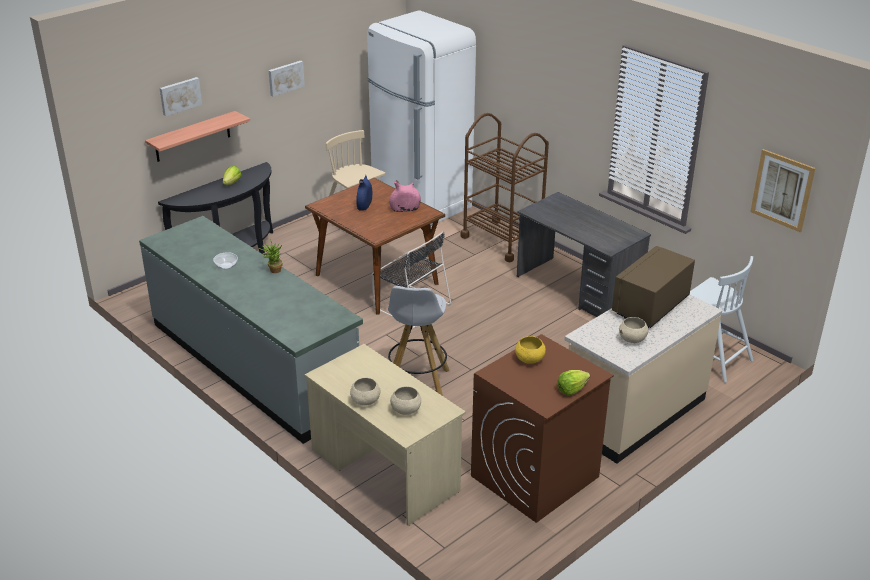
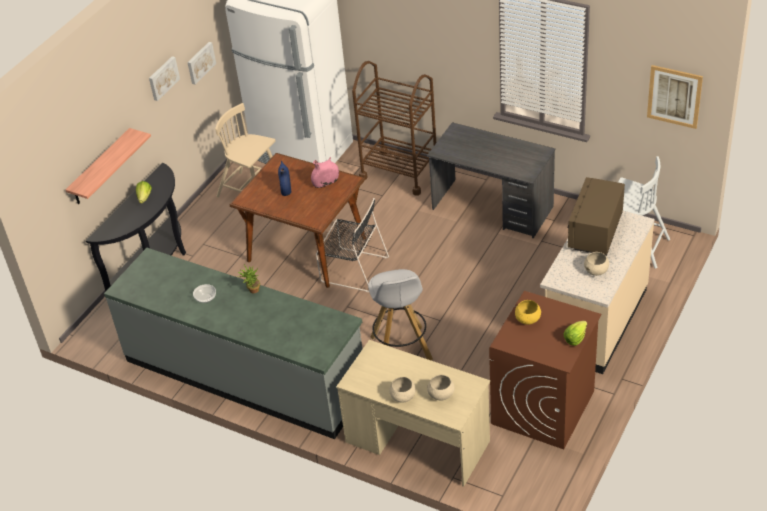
camera: 15 degrees left, 10 degrees up
picture [160,77,202,116] -> picture moved to [187,42,216,84]

